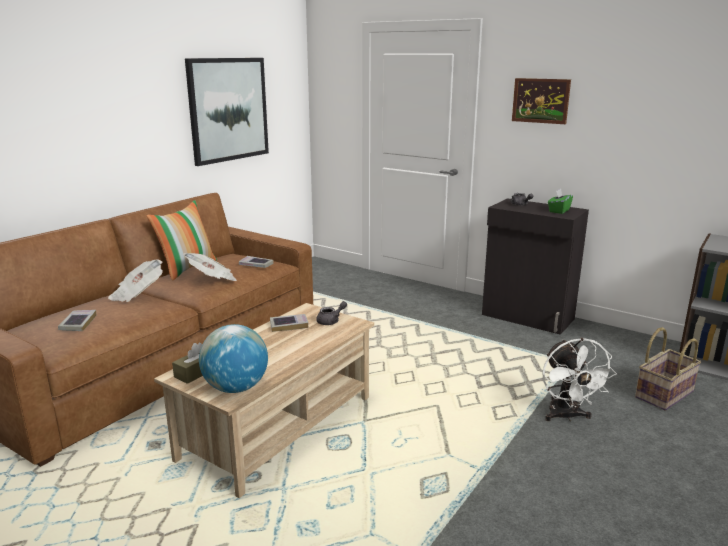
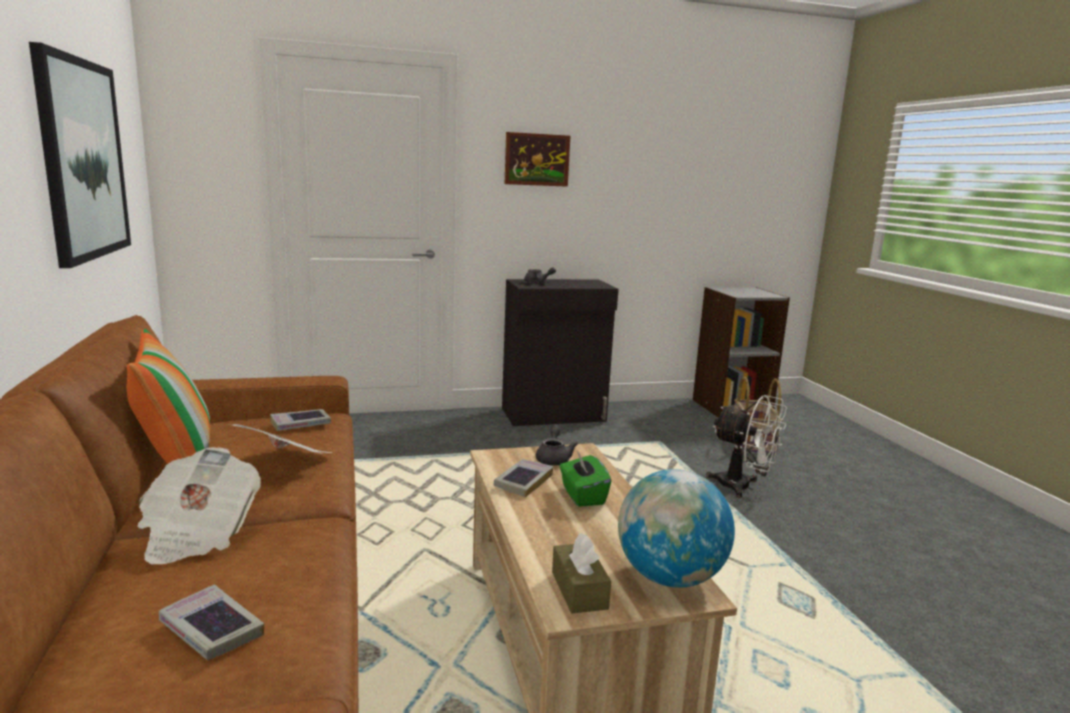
camera: 50 degrees left, 5 degrees down
green tissue box [548,189,573,214] -> green tissue box moved to [560,451,611,507]

